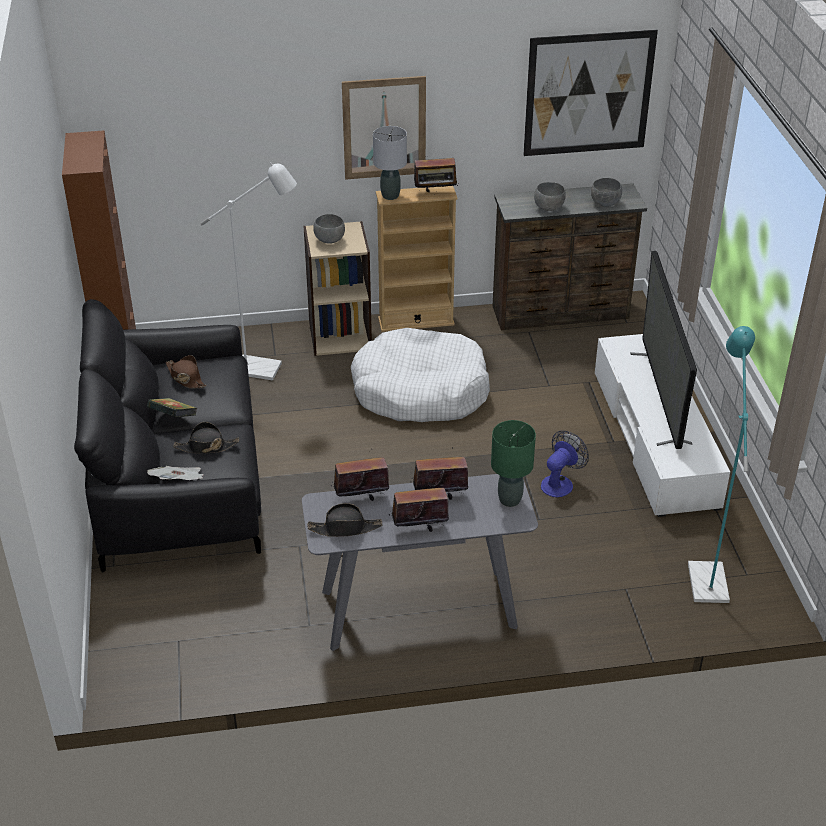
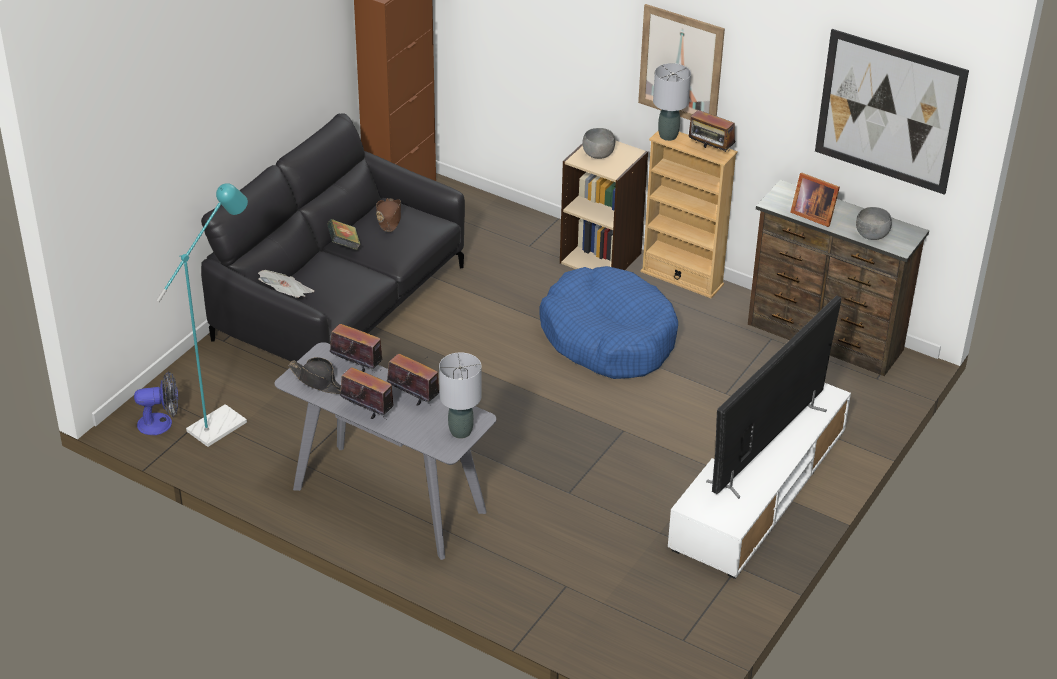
camera: 40 degrees right, 0 degrees up
black hat [173,422,239,453] -> none
white floor lamp [200,162,297,380] -> none
white dog bed [351,328,490,422] -> blue dog bed [540,266,678,379]
green table lamp [491,420,536,507] -> grey table lamp [439,352,482,439]
grey bowl [534,182,566,211] -> picture frame [790,172,840,227]
fan [541,431,589,498] -> fan moved to [134,371,178,435]
turquoise floor lamp [688,326,755,603] -> turquoise floor lamp moved to [157,183,248,447]

